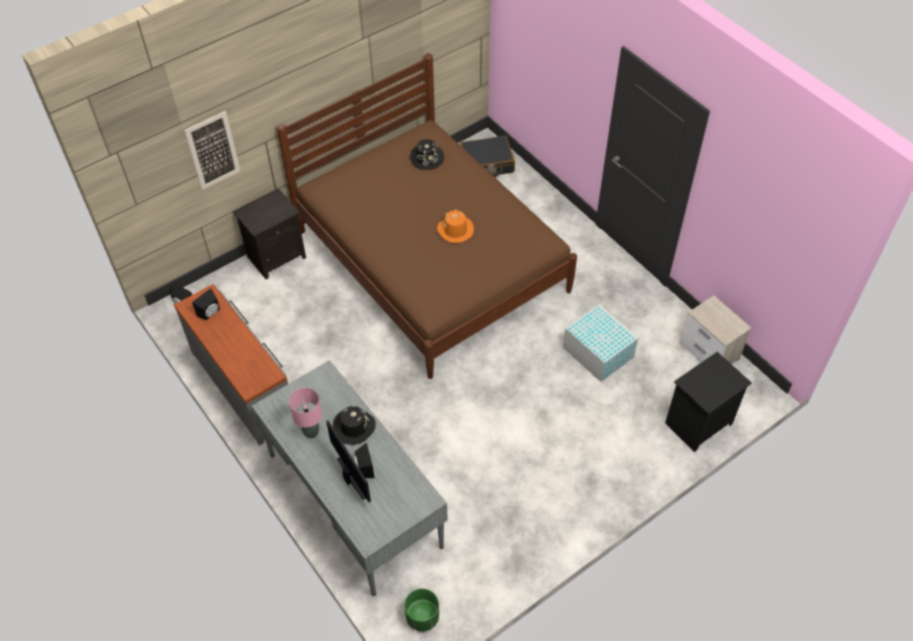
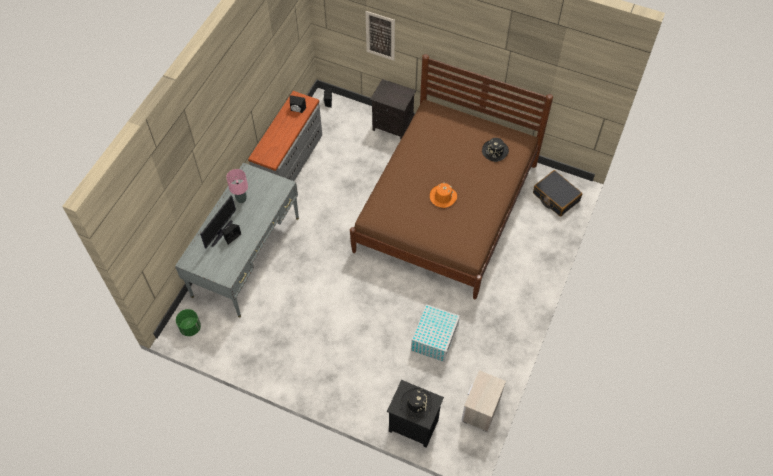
camera: 60 degrees right, 5 degrees up
black hat [333,405,376,445] -> black hat moved to [401,388,432,418]

